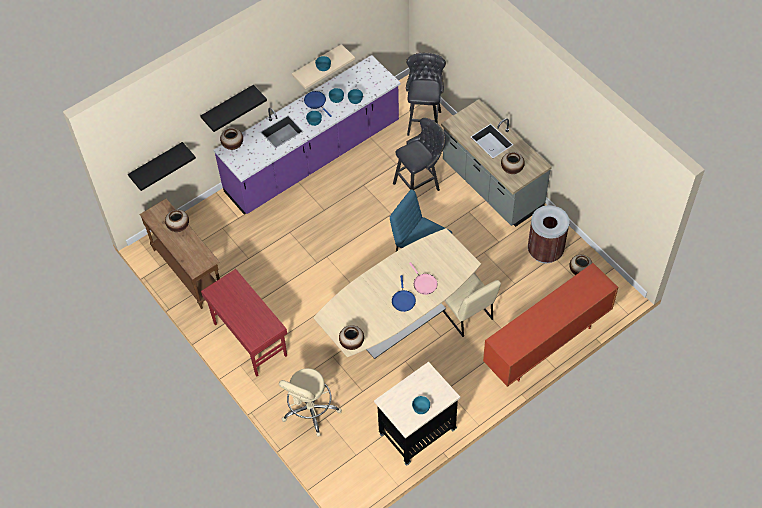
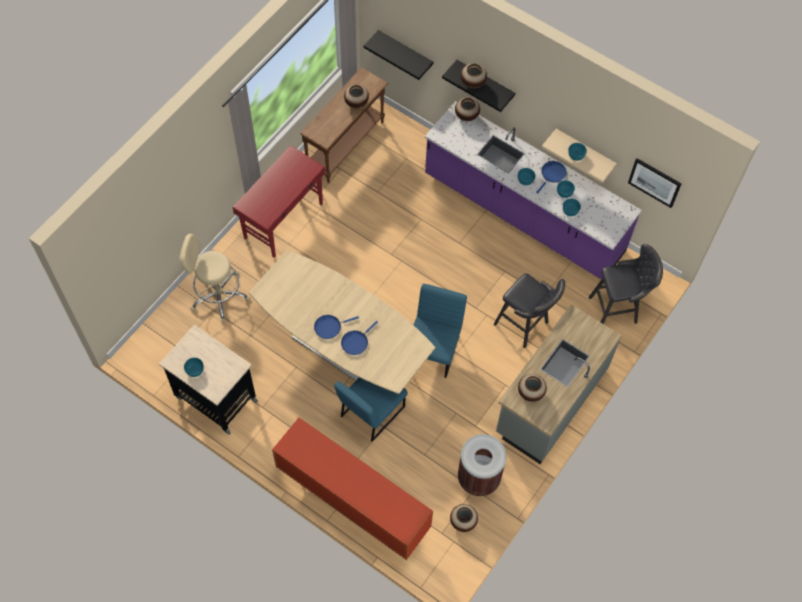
camera: 70 degrees right, 5 degrees up
vase [339,325,364,350] -> vase moved to [461,63,487,89]
pink frying pan [409,262,438,295] -> blue frying pan [341,321,378,355]
beige chair [443,272,501,337] -> blue chair [334,377,408,442]
none -> picture [628,158,681,208]

